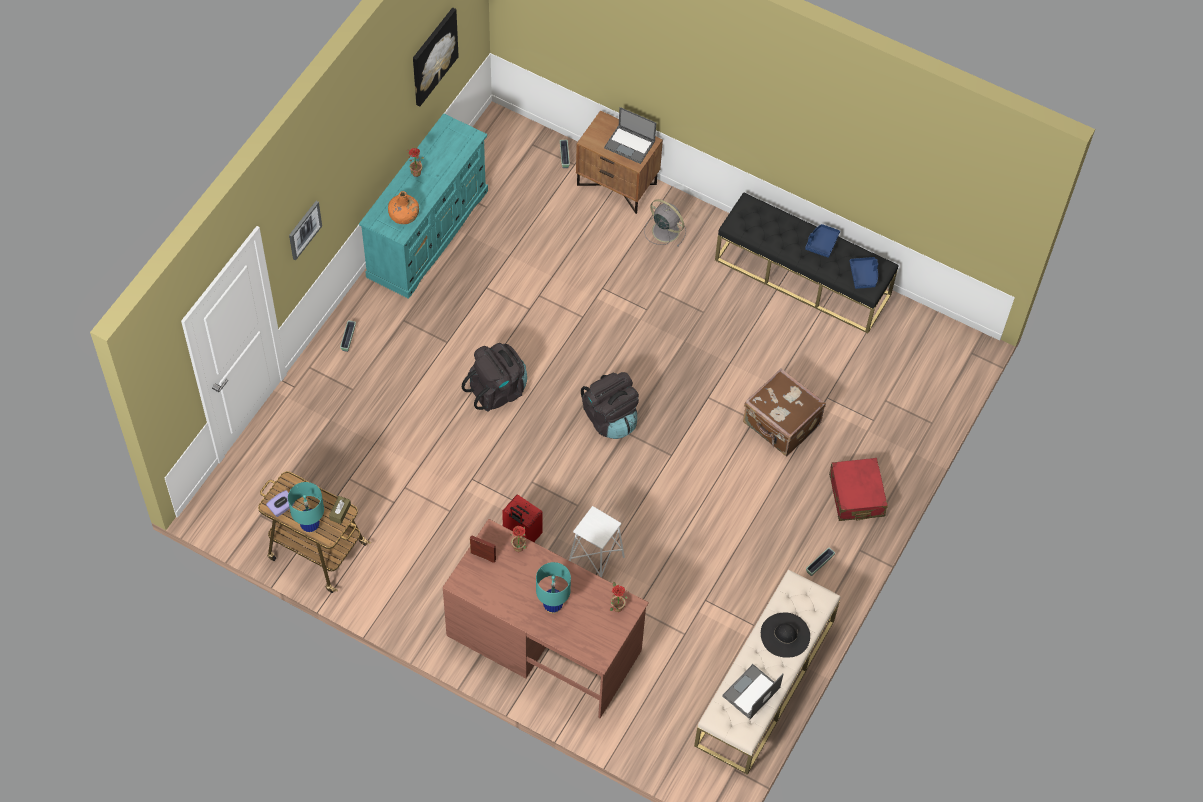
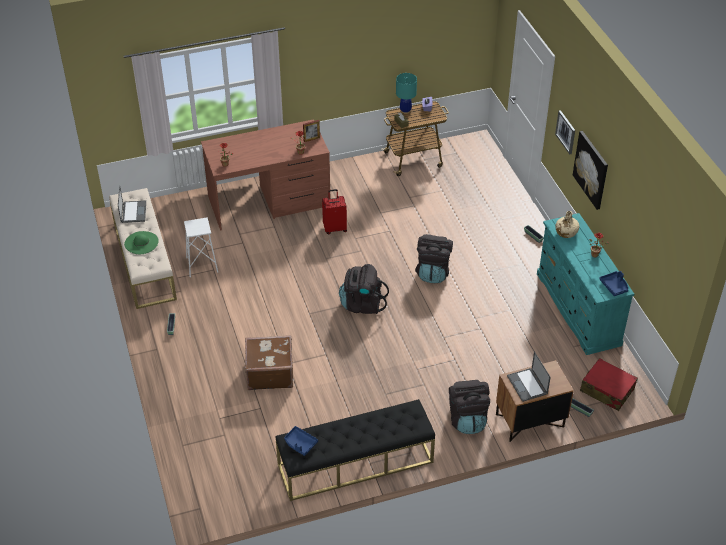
camera: 135 degrees right, 15 degrees down
orange bottle [388,191,419,224] -> beige bottle [555,211,579,238]
picture [413,7,459,106] -> picture moved to [573,131,608,210]
turquoise table lamp [536,562,571,614] -> none
white stool [569,506,625,578] -> white stool moved to [184,218,218,277]
laptop [604,107,656,164] -> laptop turned 90 degrees counterclockwise [507,351,551,402]
grey fan [644,199,686,247] -> black backpack [449,380,490,434]
black hat [761,612,810,658] -> green hat [124,231,159,254]
blue tray [805,224,840,258] -> blue tray moved to [599,271,628,296]
red suitcase [829,458,888,521] -> red suitcase moved to [580,358,638,411]

